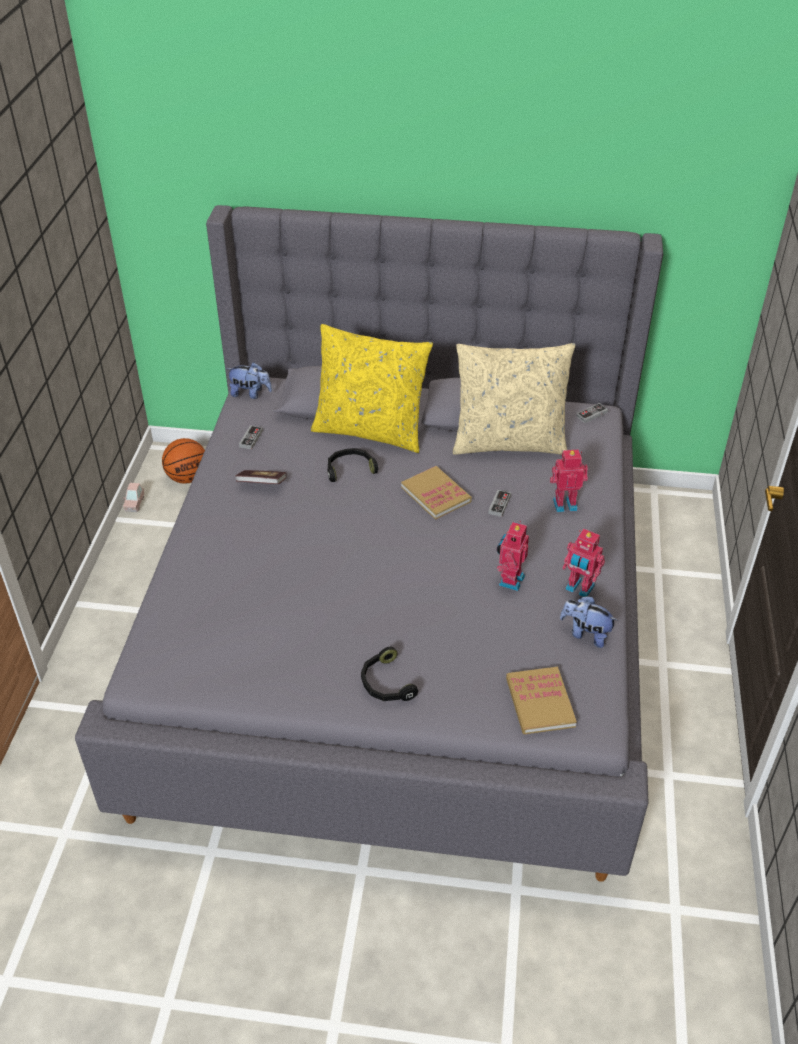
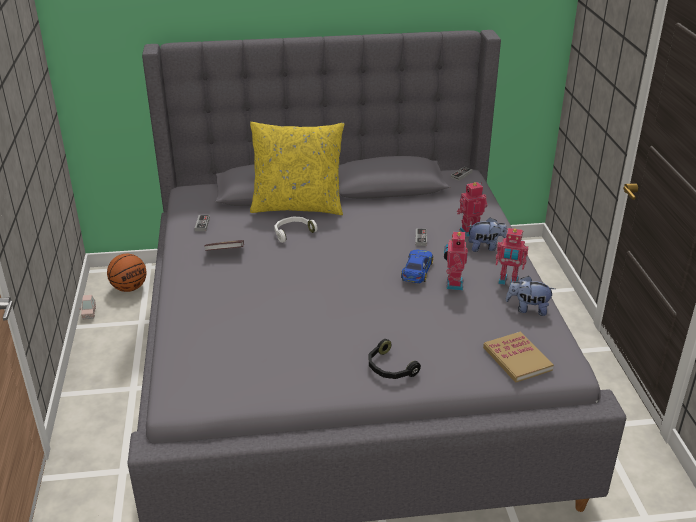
camera: 15 degrees left, 10 degrees down
plush toy [226,362,272,399] -> plush toy moved to [467,217,507,252]
black headphones [328,448,378,482] -> white headphones [274,217,317,243]
book [401,466,472,520] -> none
beige pillow [453,343,575,455] -> none
none -> toy car [401,249,433,283]

